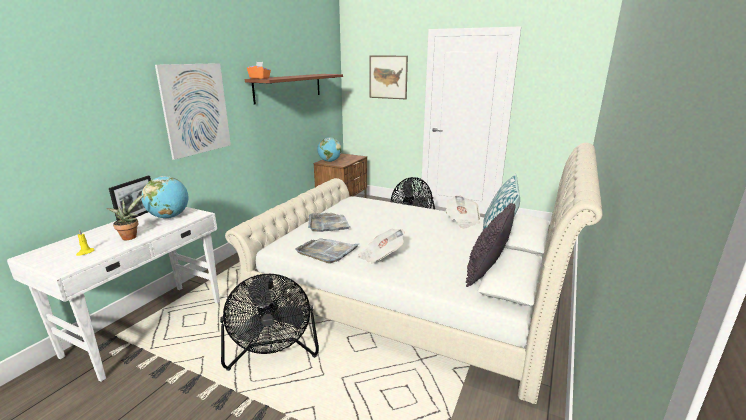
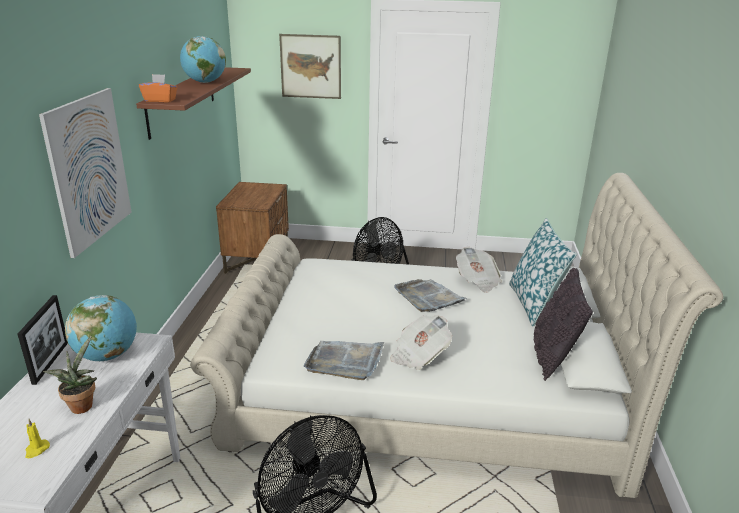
camera: 20 degrees left, 5 degrees up
grey tray [308,213,350,232] -> grey tray moved to [394,279,467,312]
globe [317,137,341,162] -> globe moved to [180,36,226,83]

